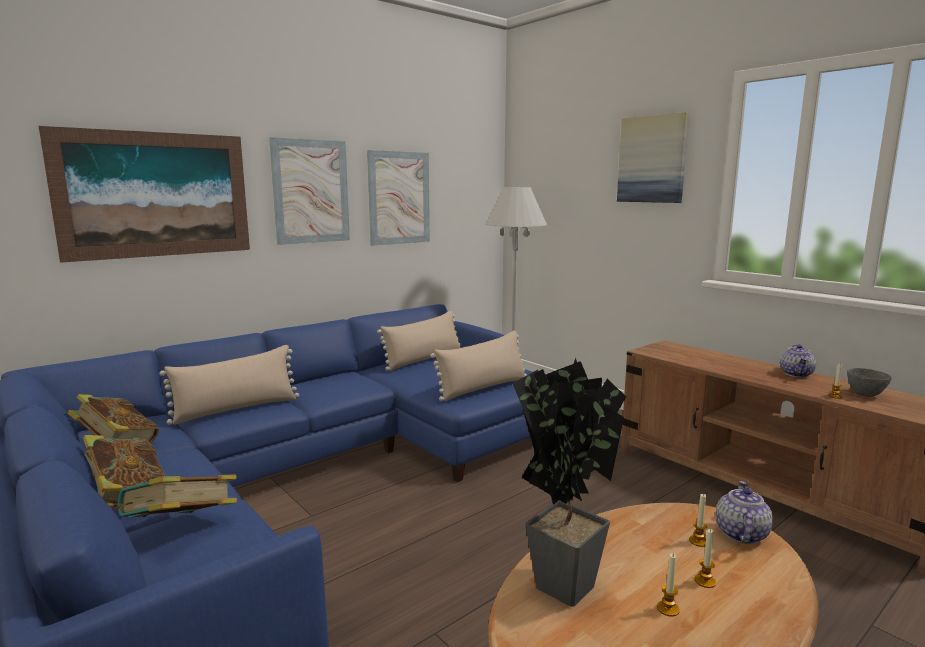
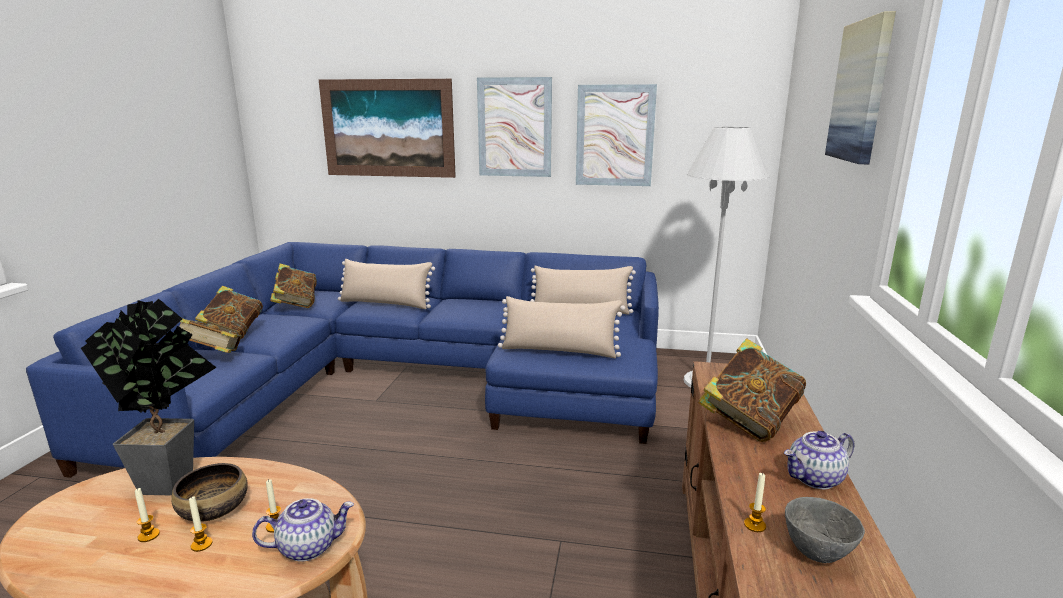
camera: 50 degrees right, 5 degrees up
none -> bowl [171,463,248,522]
none -> book [698,338,806,442]

